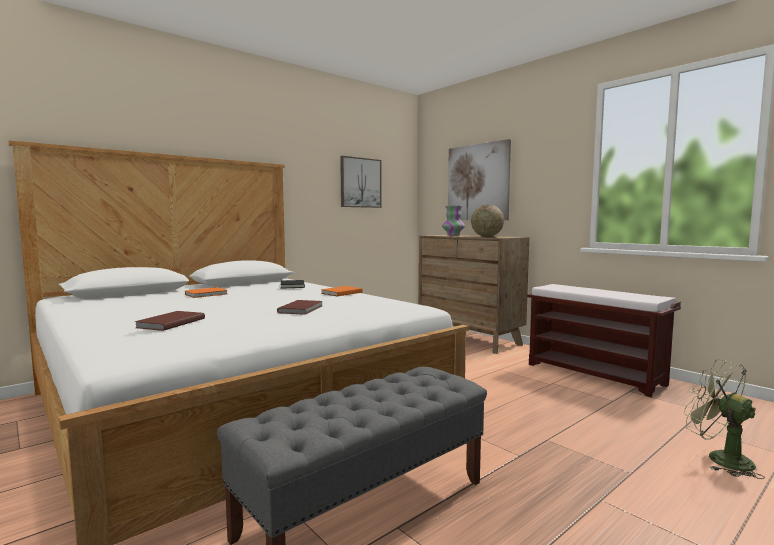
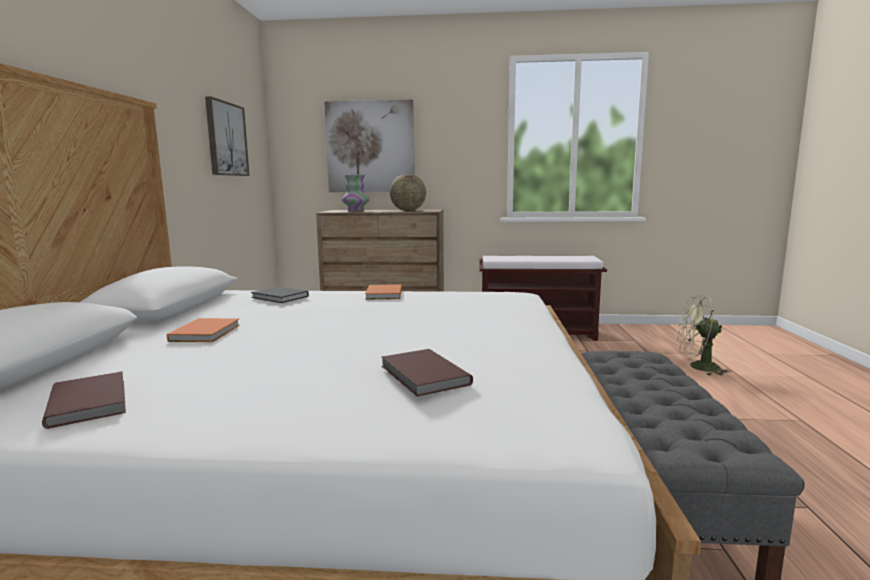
camera: 45 degrees left, 5 degrees up
brown book [277,300,322,315] -> brown book moved to [42,371,126,429]

